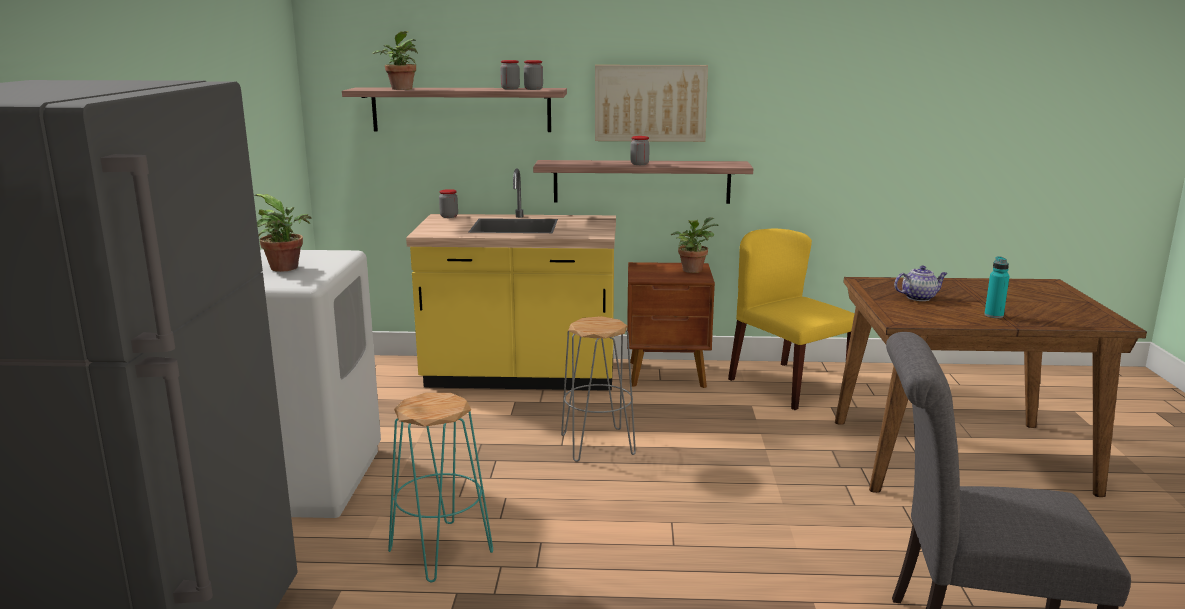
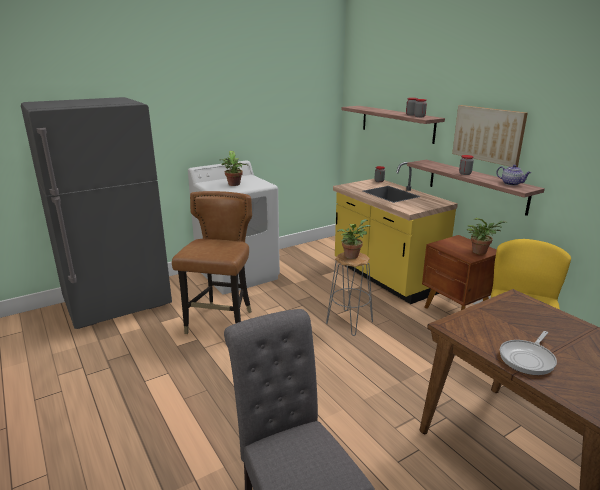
camera: 55 degrees right, 5 degrees up
potted plant [372,31,418,90] -> potted plant moved to [337,219,370,259]
turquoise stool [388,393,493,582] -> brown chair [172,191,252,334]
teapot [894,266,948,301] -> teapot moved to [496,165,531,186]
turquoise bottle [984,256,1010,318] -> frying pan [500,331,557,375]

